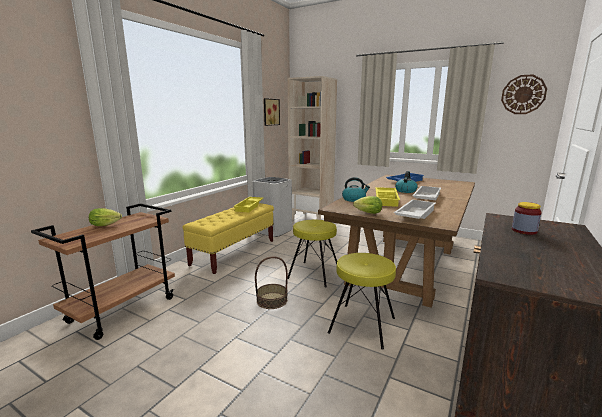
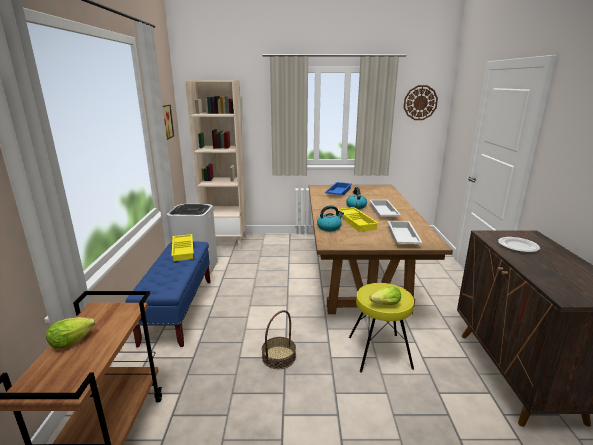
camera: 30 degrees left, 5 degrees up
yellow bench [182,203,274,274] -> blue bench [125,242,211,347]
yellow stool [288,219,337,288] -> none
lettuce [353,196,382,214] -> lettuce moved to [370,286,401,305]
jar [512,202,542,235] -> plate [498,237,540,252]

